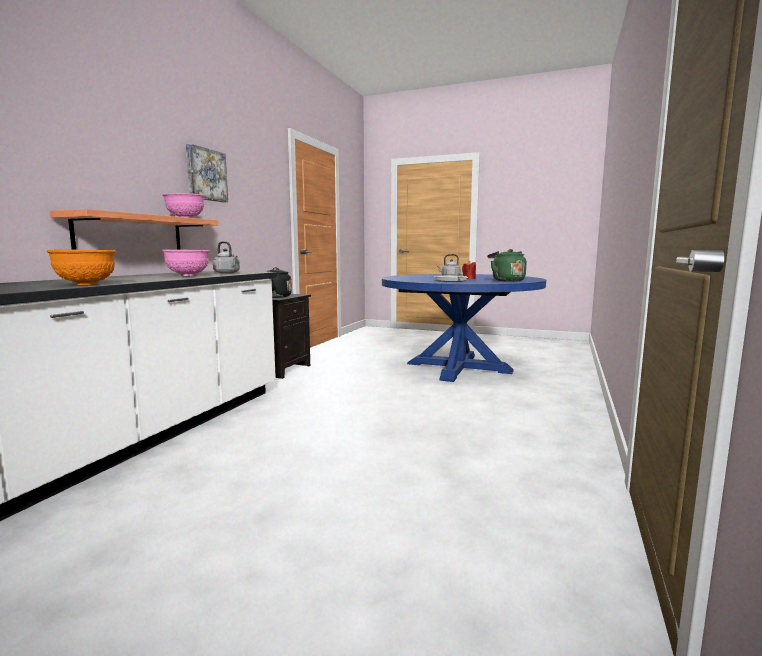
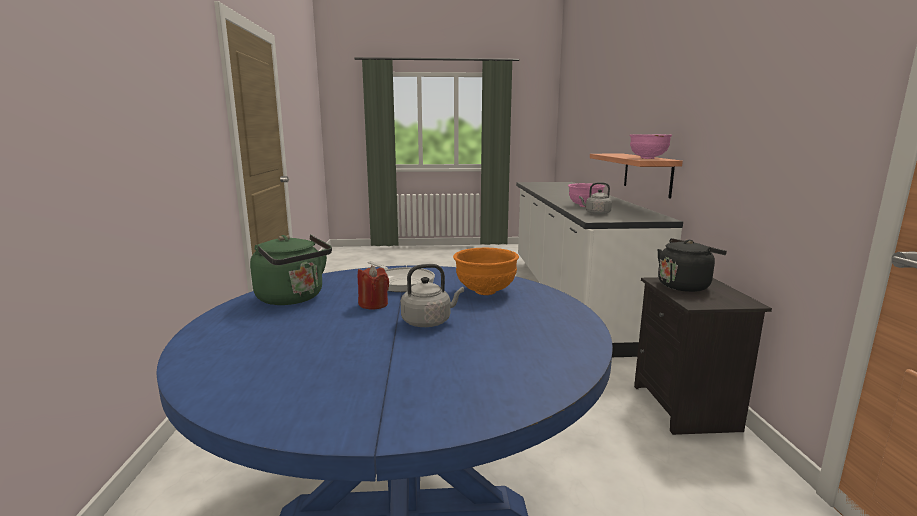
camera: 155 degrees right, 5 degrees up
orange bowl [47,249,116,285] -> orange bowl moved to [453,248,519,295]
picture [186,144,228,202] -> none

